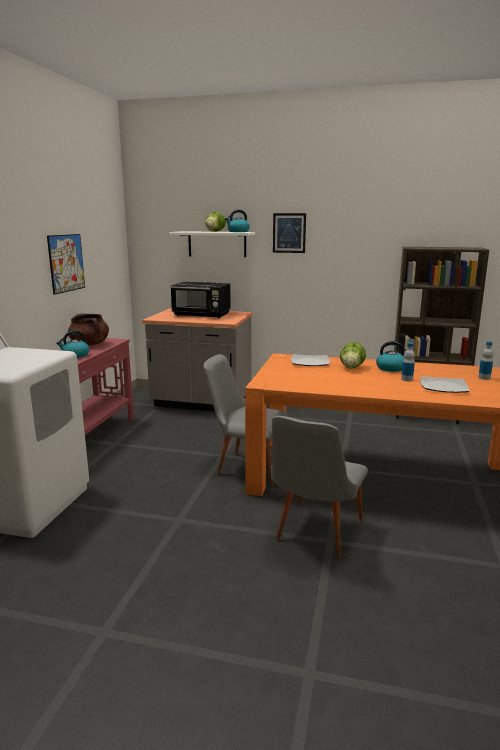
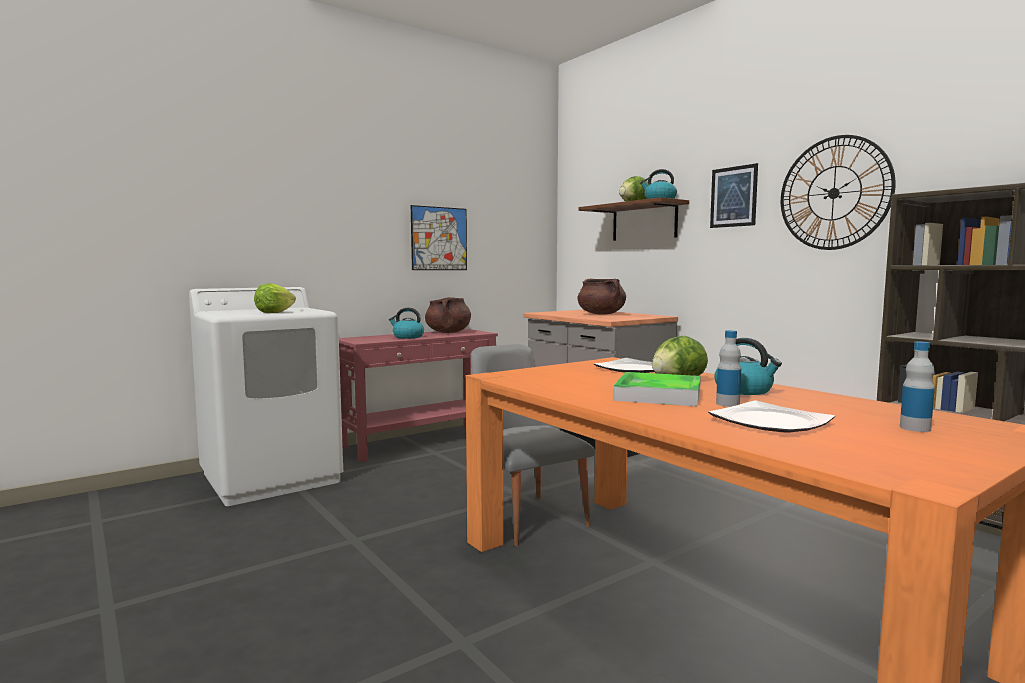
camera: 40 degrees right, 10 degrees down
white shelf [169,232,255,257] -> brown shelf [578,197,689,241]
black microwave [170,282,231,318] -> brown cooking pot [578,279,626,315]
grey chair [271,416,368,558] -> none
none -> lettuce [254,283,296,313]
none -> tray [614,372,701,407]
none -> wall clock [781,135,896,250]

